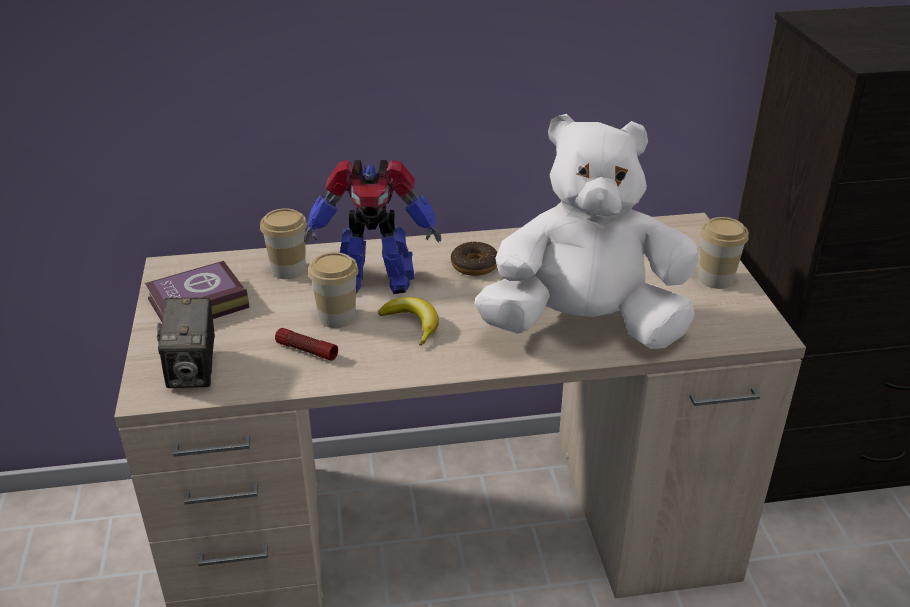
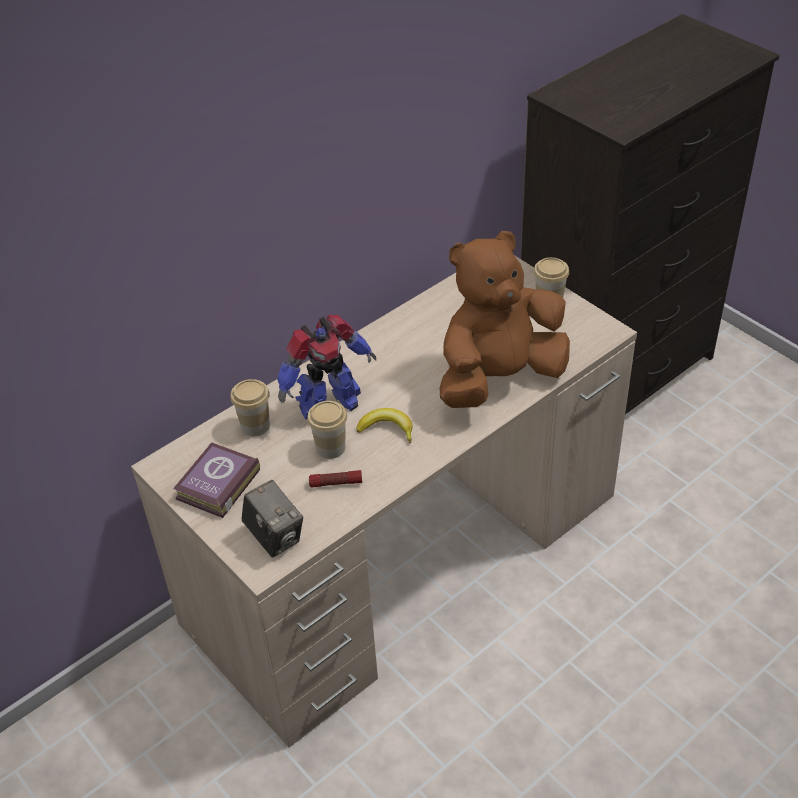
camera: 30 degrees left, 10 degrees up
donut [451,241,497,276] -> none
white plush toy [475,114,699,349] -> brown plush toy [440,231,570,408]

